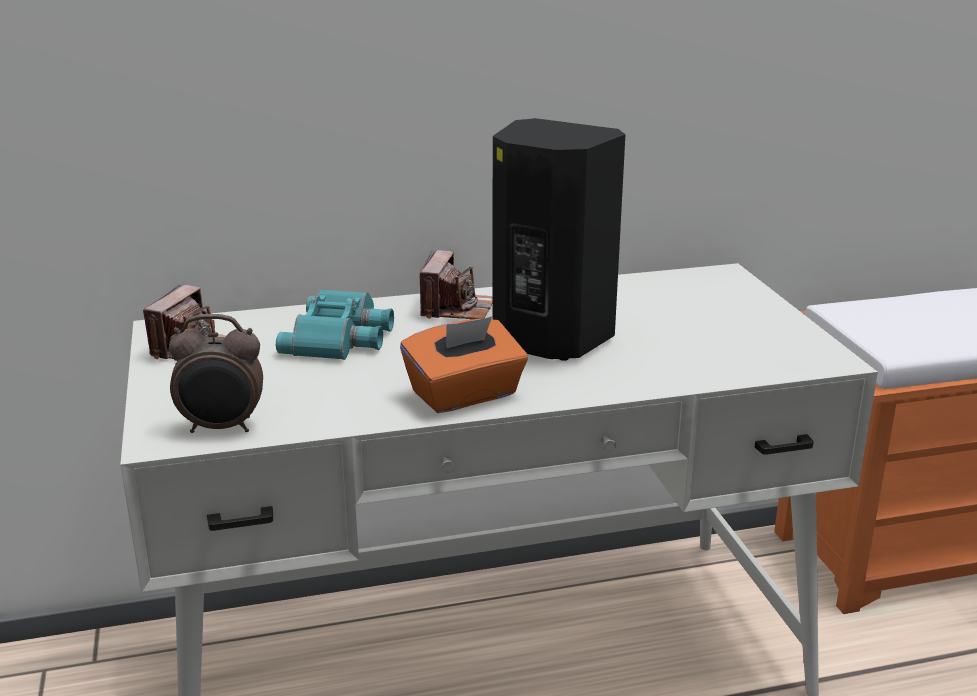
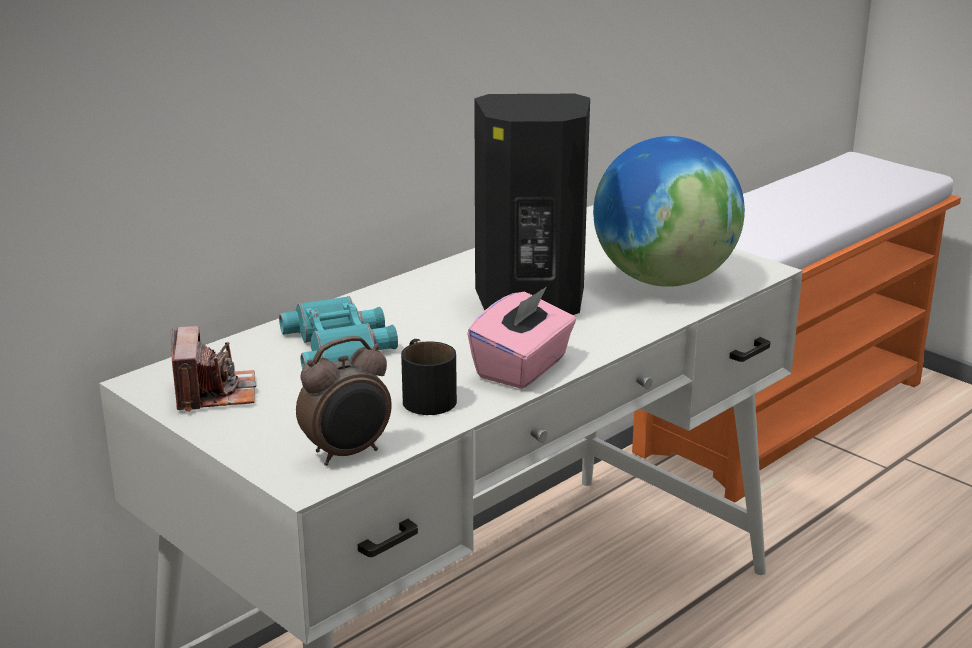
camera: 30 degrees left, 0 degrees up
orange tissue box [400,317,528,413] -> pink tissue box [467,287,576,389]
camera [420,250,492,319] -> none
none -> black mug [401,339,457,415]
none -> globe [593,136,745,287]

